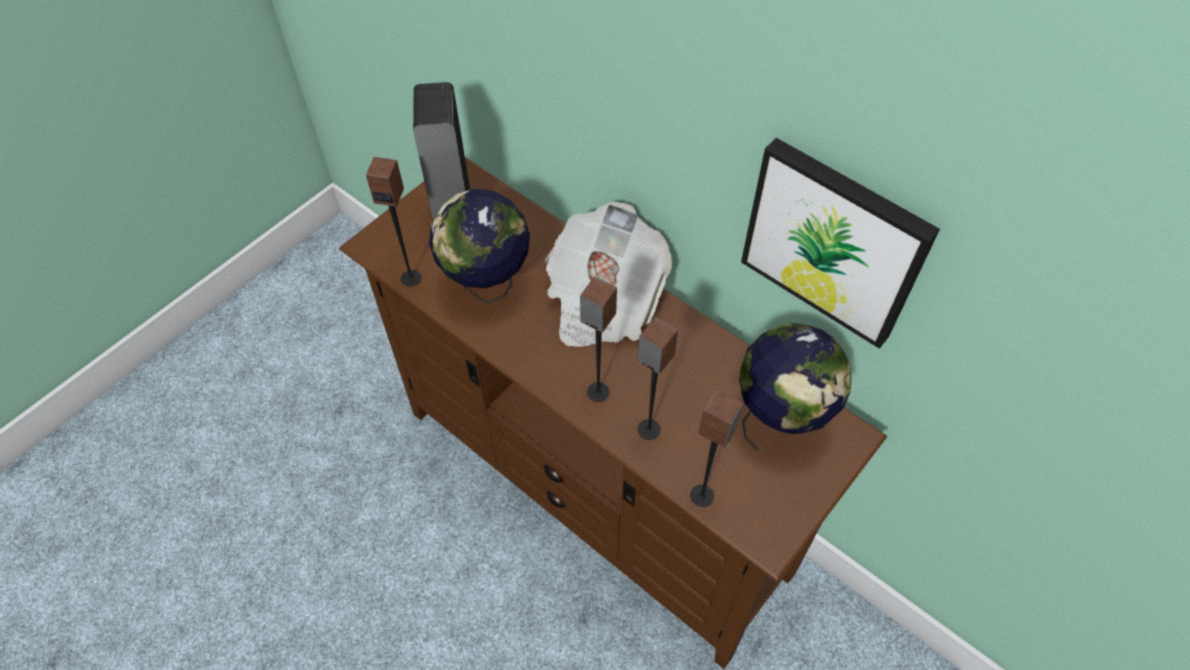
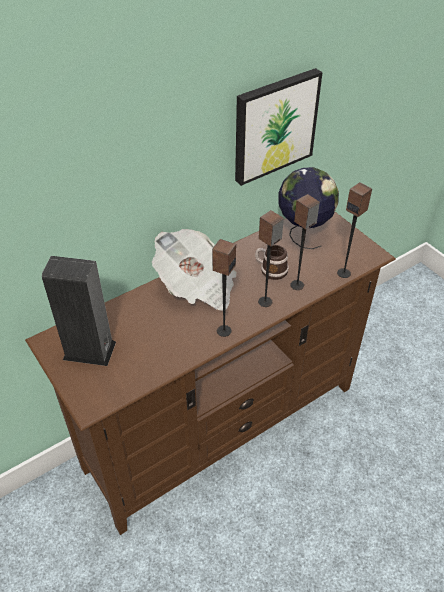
camera: 75 degrees left, 10 degrees down
speaker [366,157,421,286] -> speaker moved to [212,239,236,337]
globe [429,189,530,304] -> none
none -> mug [255,245,289,280]

